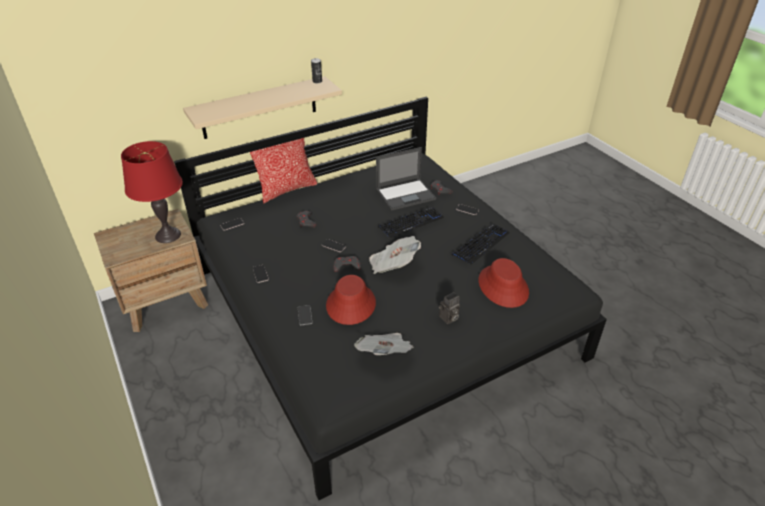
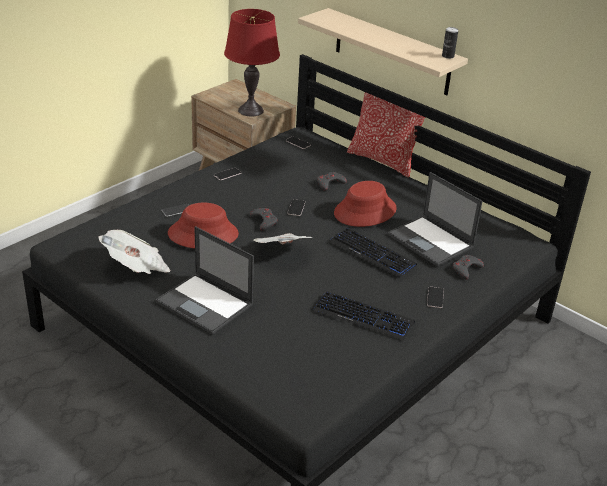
camera: 70 degrees right, 5 degrees down
camera [439,292,460,324] -> laptop [155,226,254,335]
red hat [479,258,529,308] -> red hat moved to [334,181,397,227]

